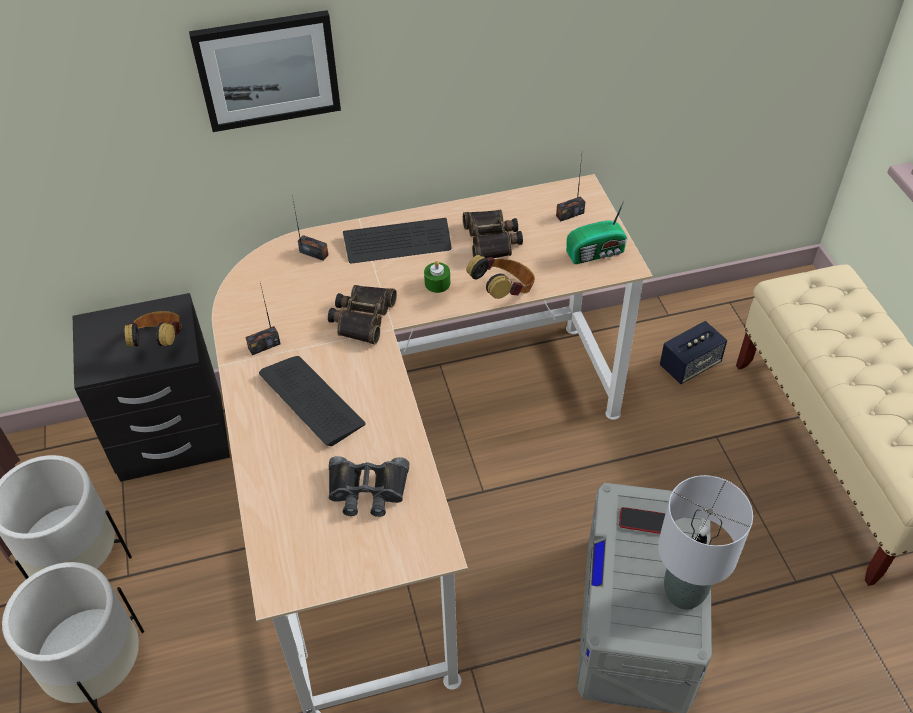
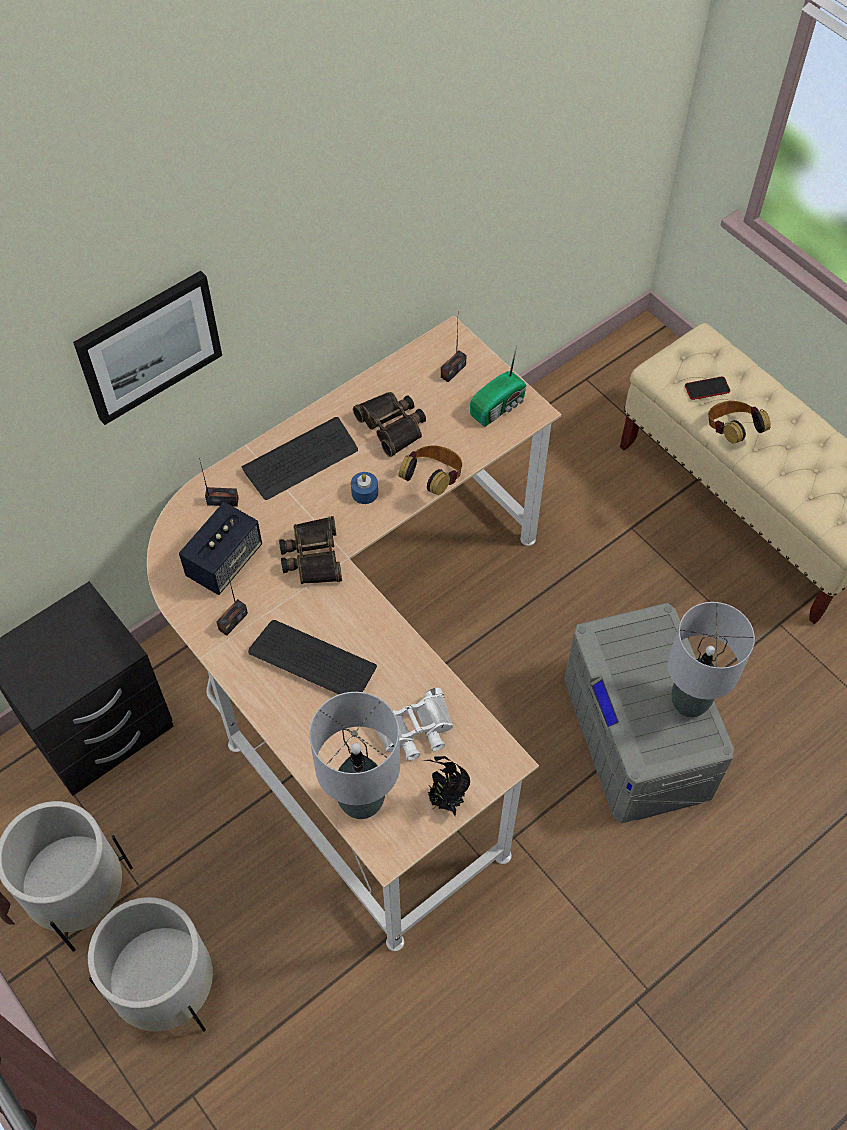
camera: 25 degrees left, 10 degrees up
headphones [125,311,182,347] -> headphones moved to [708,401,771,443]
black binoculars [329,456,409,517] -> white binoculars [376,688,453,761]
green candle [424,261,450,293] -> blue candle [351,472,378,504]
phone [619,507,666,534] -> phone moved to [685,377,730,400]
speaker [660,321,727,384] -> speaker moved to [179,502,262,595]
none -> grey table lamp [309,692,400,819]
none -> potted plant [425,756,470,816]

